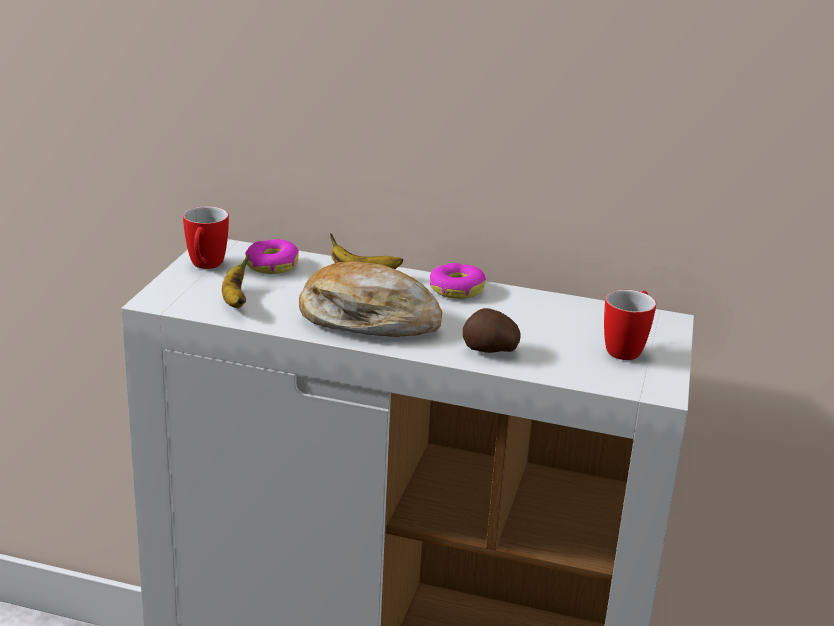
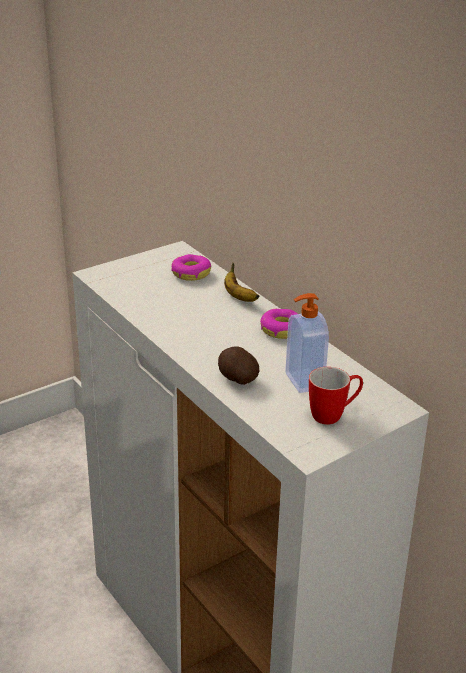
camera: 40 degrees right, 5 degrees up
mug [183,206,229,269] -> none
banana [222,254,249,308] -> none
bread [299,261,442,337] -> none
none -> soap dispenser [285,293,329,393]

